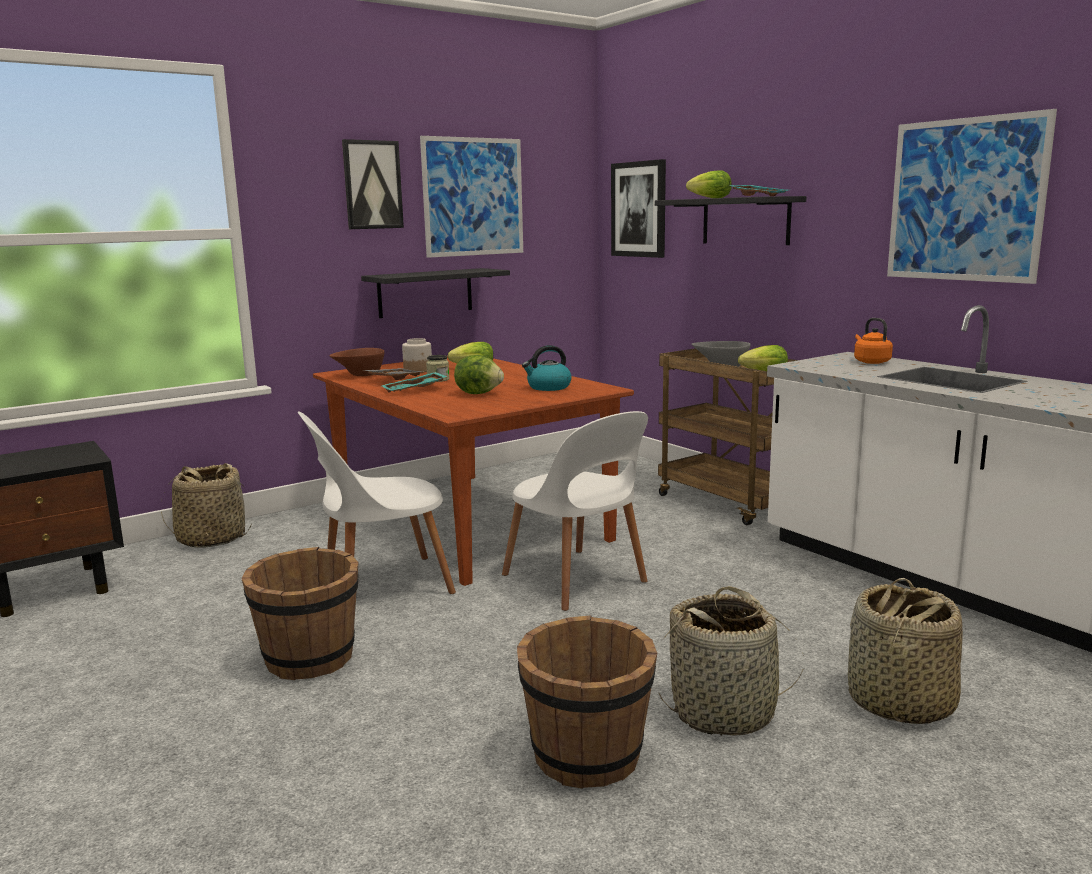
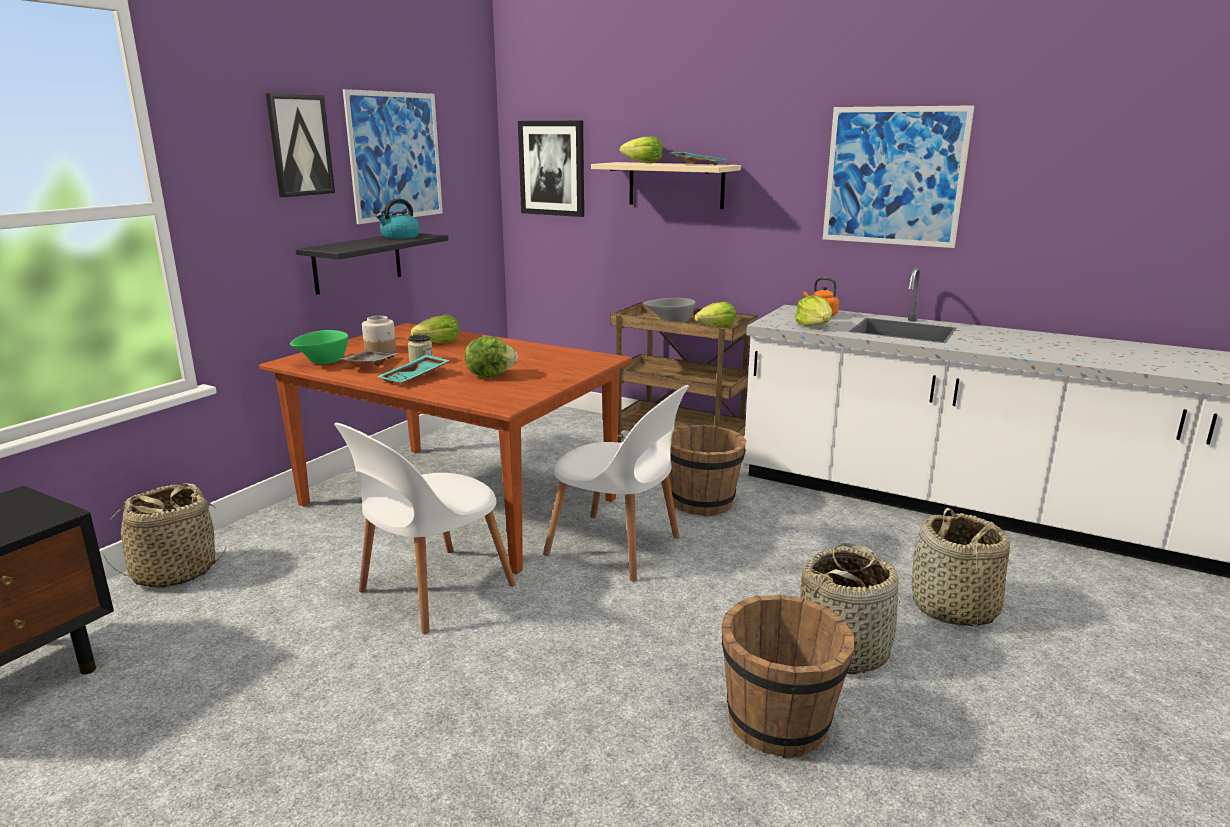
camera: 25 degrees left, 5 degrees up
brown bucket [242,547,359,680] -> brown bucket moved to [669,425,747,517]
brown bowl [329,348,384,376] -> green bowl [290,330,348,364]
kettle [522,345,572,391] -> kettle moved to [376,199,420,239]
black shelf [655,196,806,245] -> beige shelf [591,162,741,209]
none -> lettuce [795,296,832,326]

